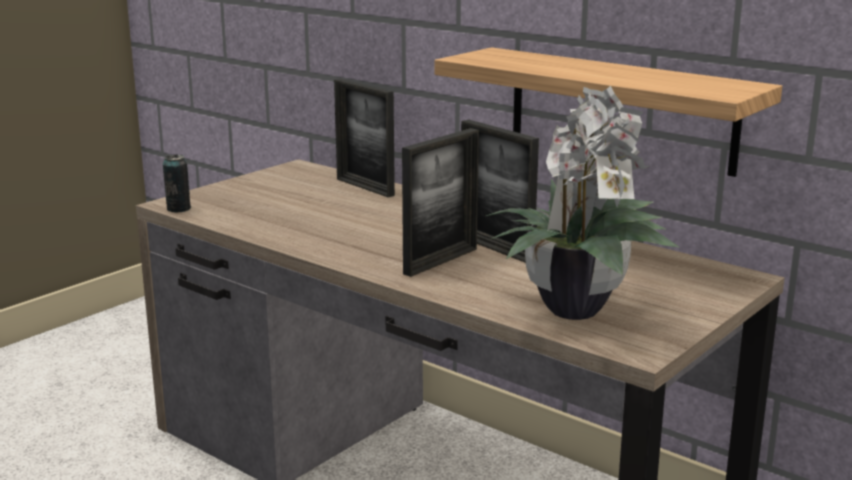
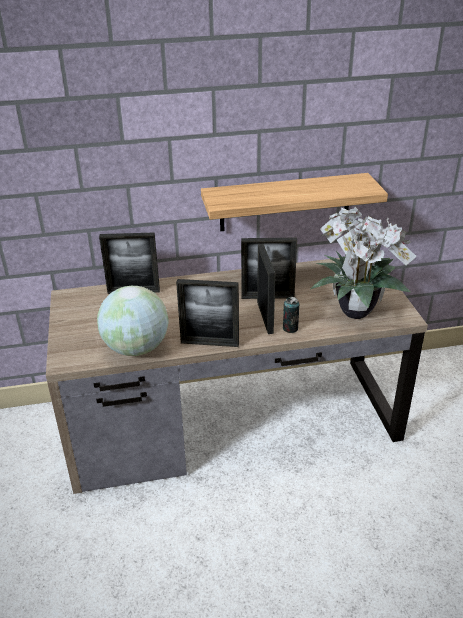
camera: 50 degrees left, 15 degrees up
can [163,155,191,212] -> can moved to [283,297,299,333]
none -> globe [97,286,168,356]
none -> picture frame [176,279,239,347]

